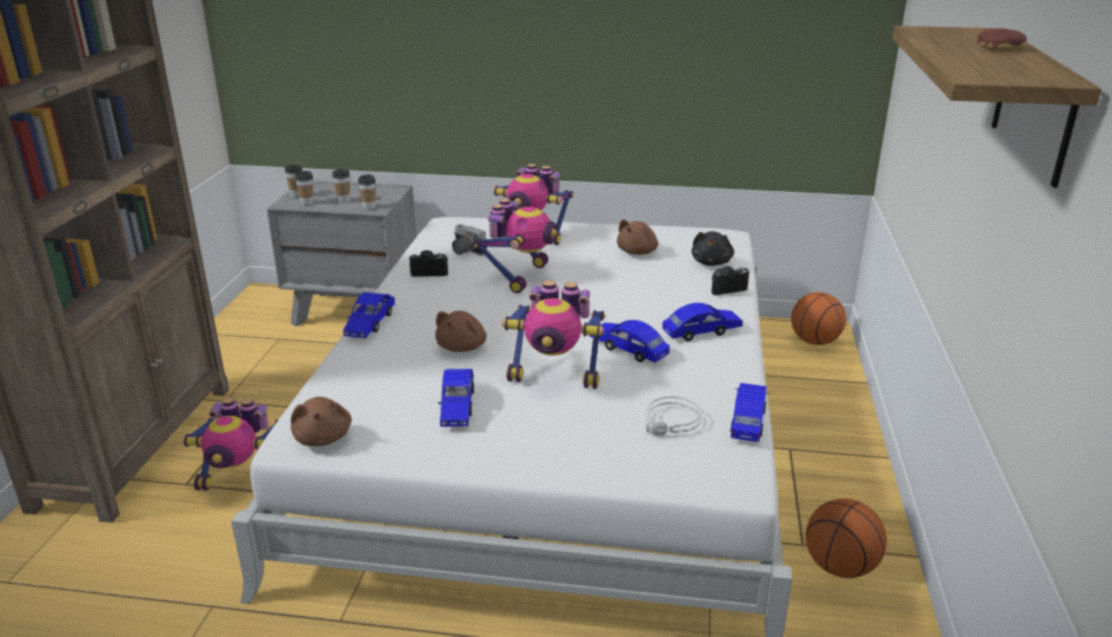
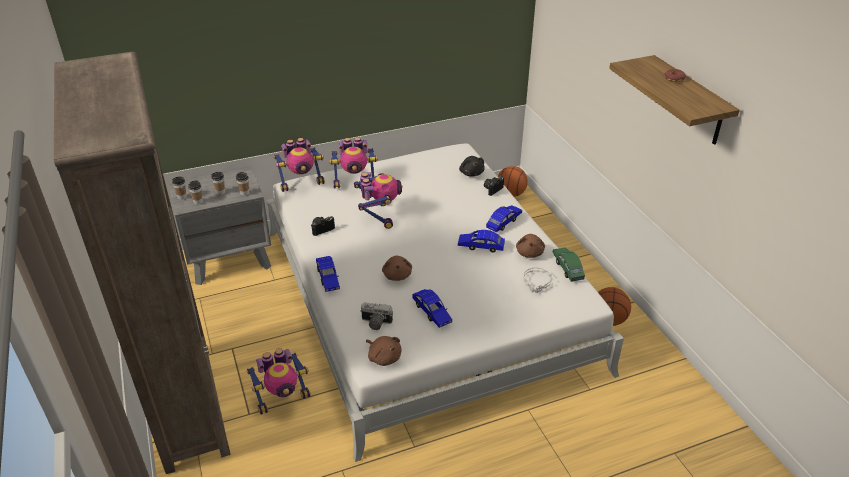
camera: 30 degrees left, 10 degrees up
camera [452,224,487,256] -> camera moved to [360,303,393,330]
toy robot [502,280,605,389] -> toy robot moved to [274,138,325,192]
brown plush toy [617,219,658,255] -> brown plush toy moved to [516,234,545,258]
blue toy car [730,383,769,442] -> green toy car [552,247,585,282]

